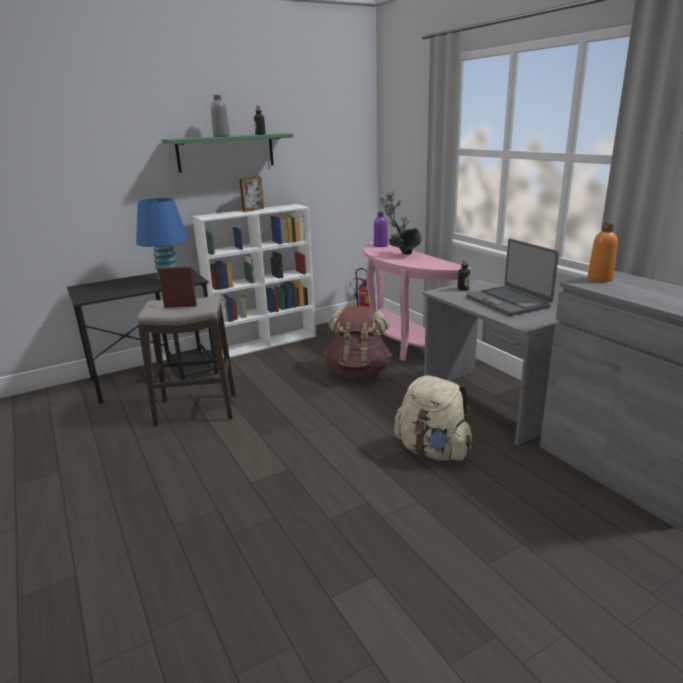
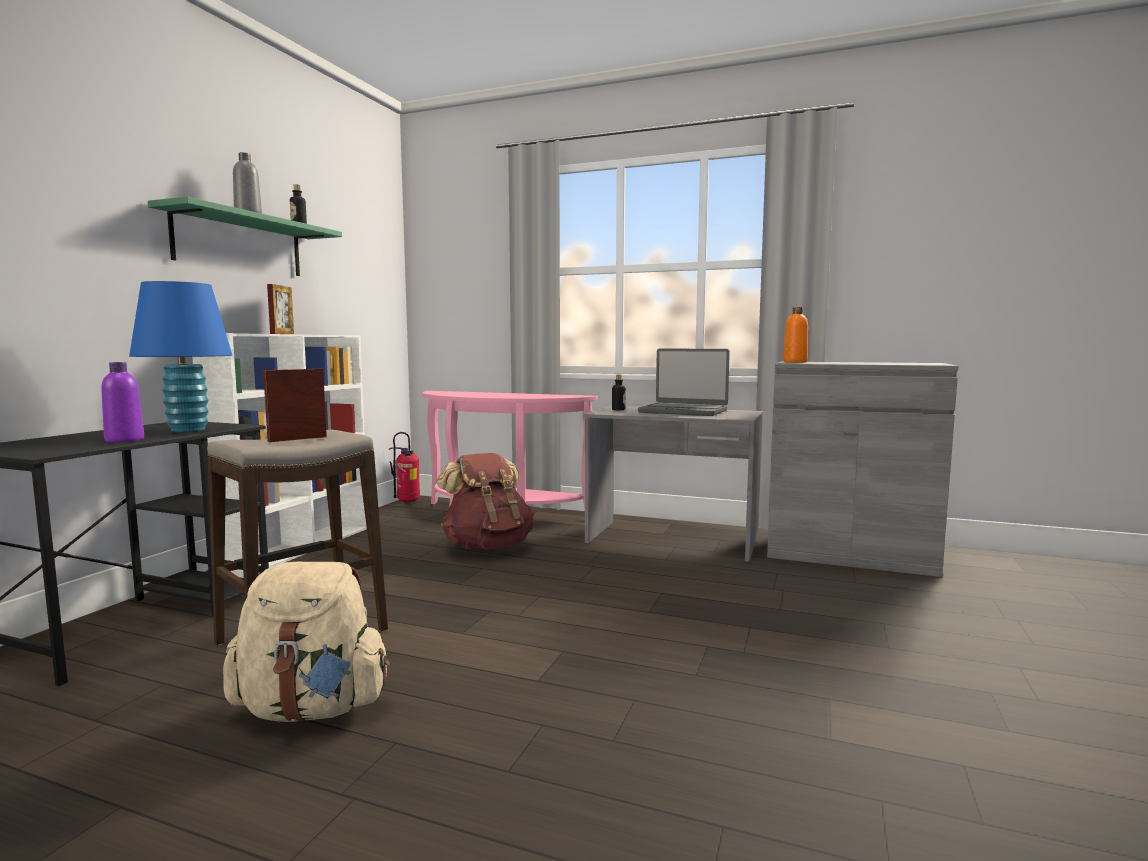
camera: 40 degrees left, 15 degrees down
purple bottle [374,212,388,247] -> purple bottle moved to [101,362,144,442]
potted plant [380,191,422,255] -> none
beige backpack [394,376,472,461] -> beige backpack moved to [223,562,390,722]

